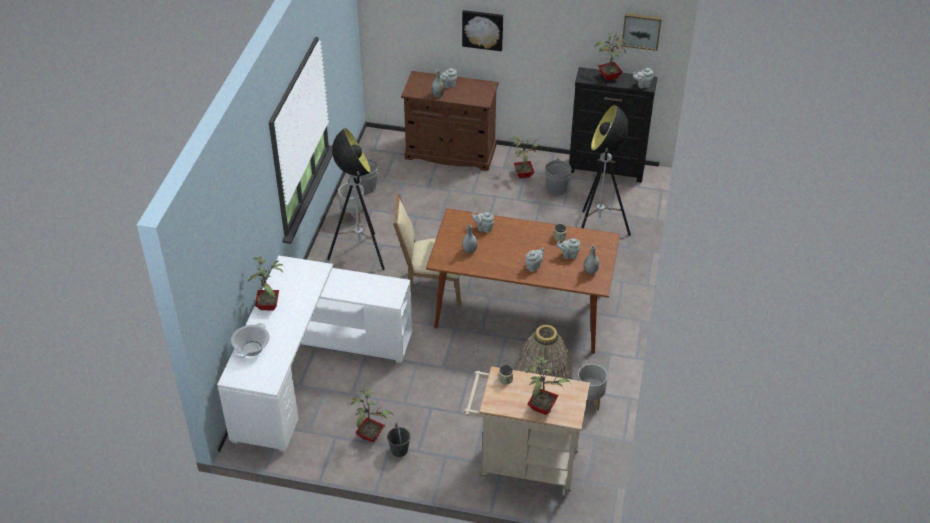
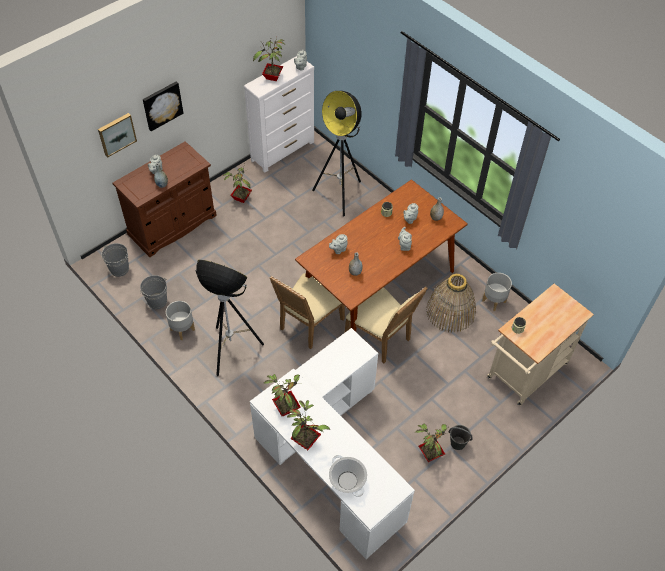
camera: 55 degrees left, 10 degrees up
potted plant [526,356,571,415] -> potted plant moved to [263,374,301,416]
grey bucket [545,158,572,196] -> grey bucket moved to [101,243,129,277]
black dresser [569,67,657,182] -> white dresser [244,56,314,173]
picture [622,13,662,51] -> picture moved to [98,113,137,158]
none -> beige chair [345,287,428,363]

